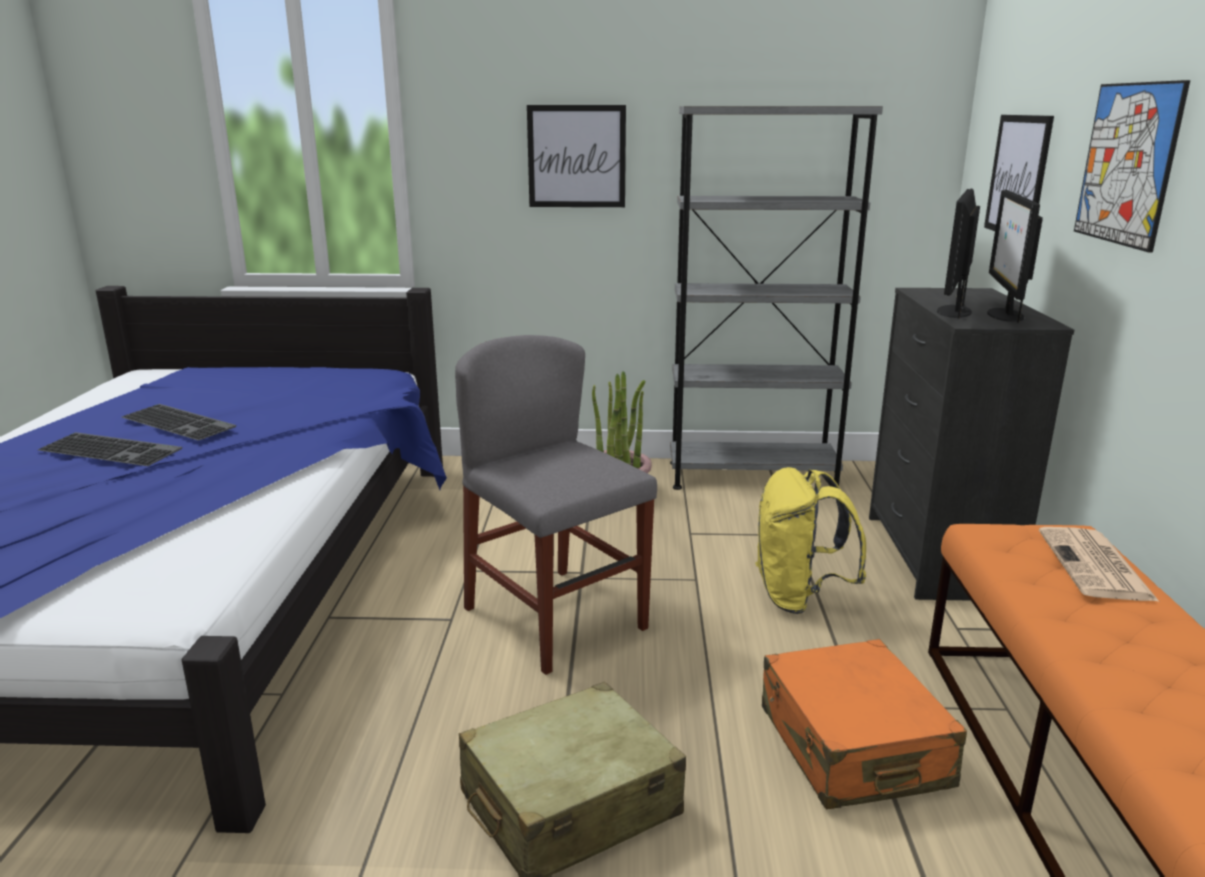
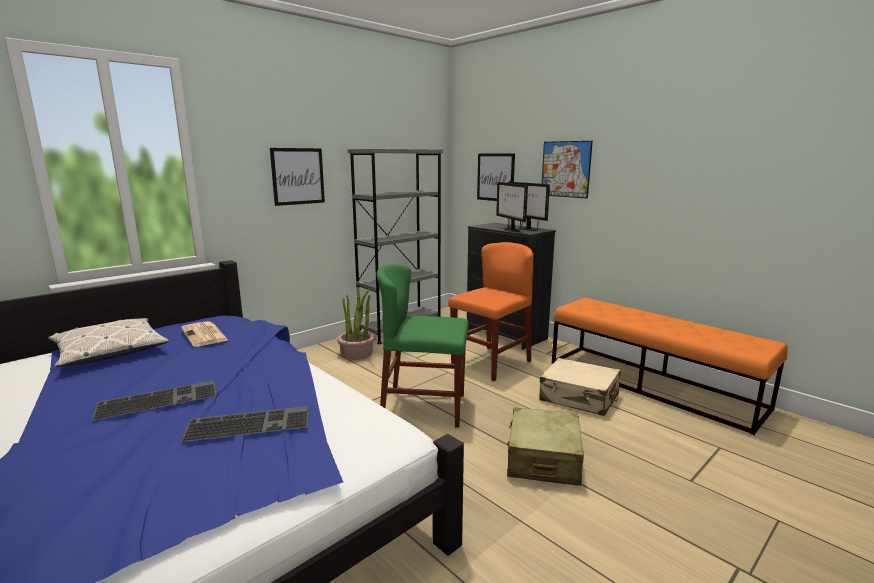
camera: 45 degrees left, 5 degrees down
keyboard [121,404,236,441] -> keyboard moved to [181,406,309,442]
grey chair [455,335,657,675] -> green chair [377,264,469,428]
yellow backpack [755,467,866,614] -> orange chair [448,242,533,381]
orange suitcase [762,639,967,809] -> beige suitcase [539,358,621,416]
newspaper [1039,527,1160,602] -> newspaper moved to [181,321,228,347]
none -> pillow [48,318,169,367]

